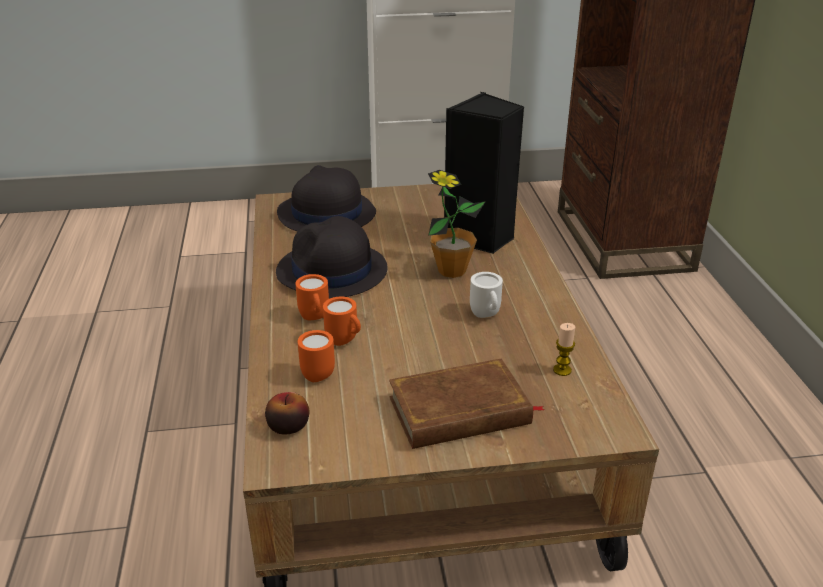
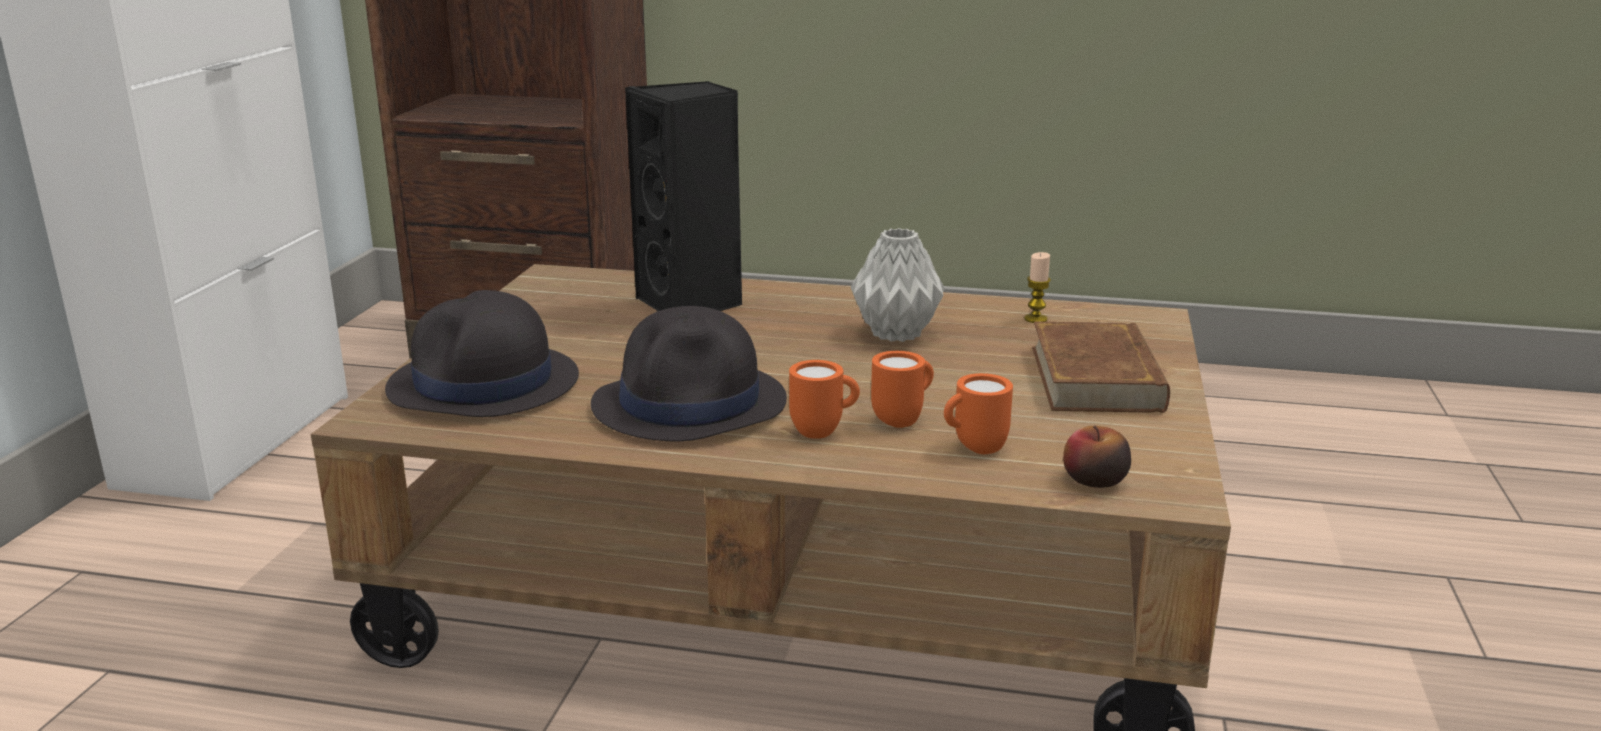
camera: 70 degrees left, 10 degrees down
potted plant [428,170,486,278] -> none
white mug [470,272,503,318] -> grey vase [851,228,945,342]

